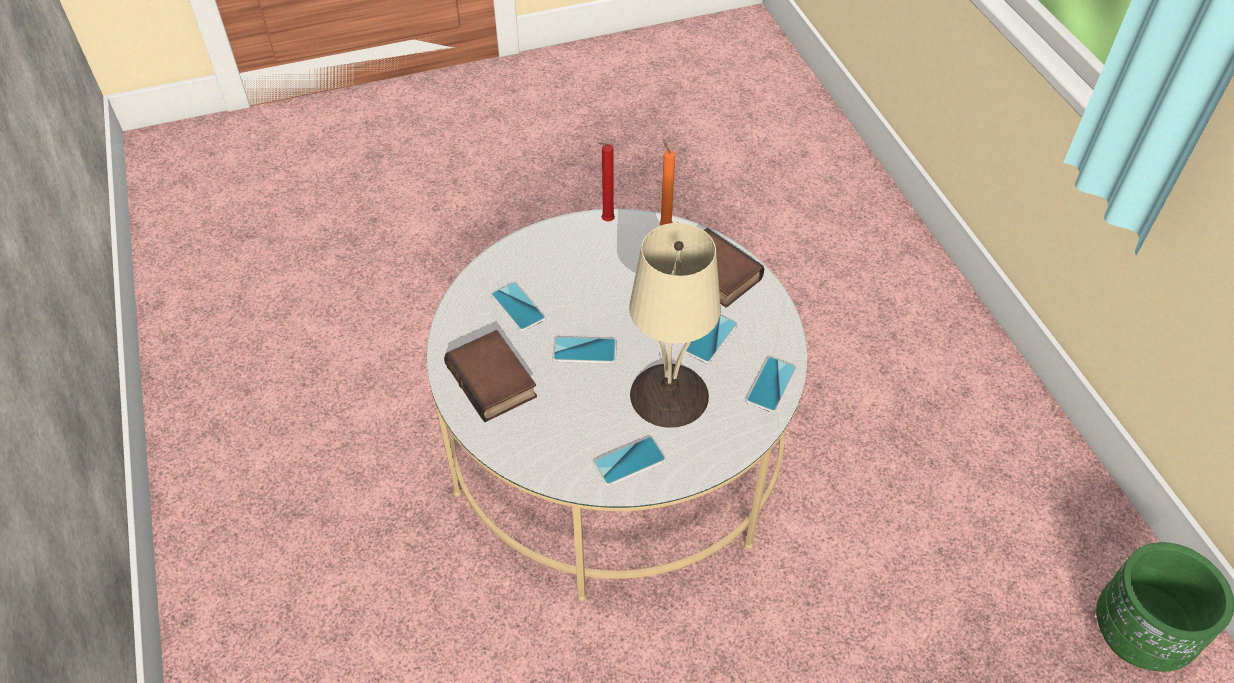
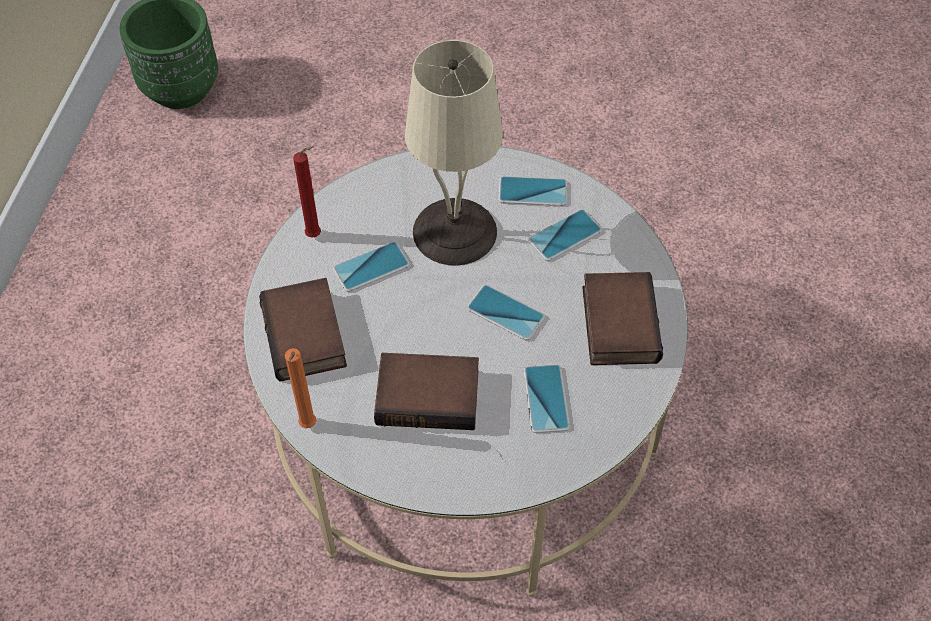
camera: 150 degrees left, 5 degrees up
red candle [598,142,615,221] -> red candle moved to [293,146,321,238]
phone [746,357,797,413] -> phone moved to [528,209,602,261]
none -> book [374,353,479,430]

